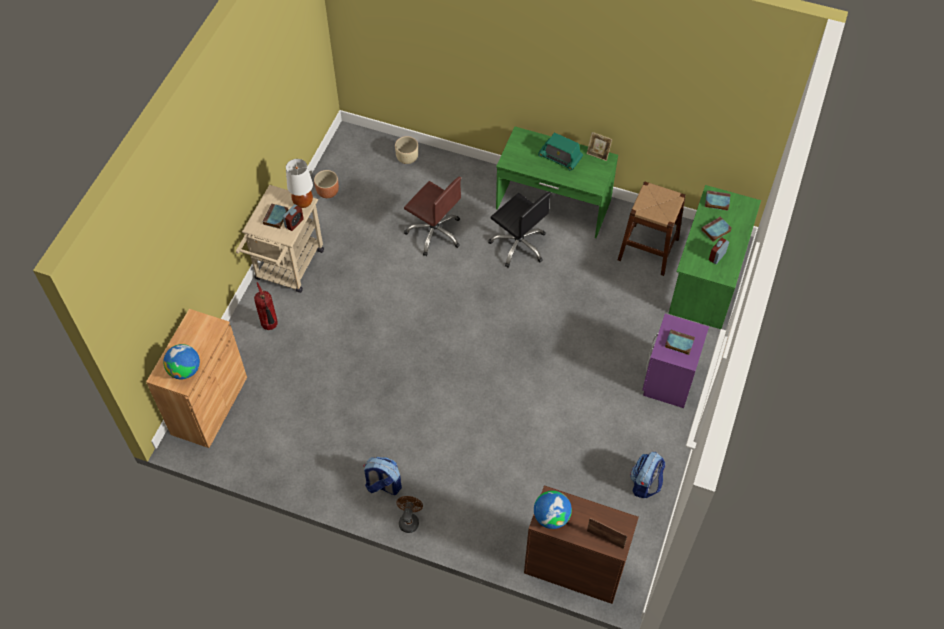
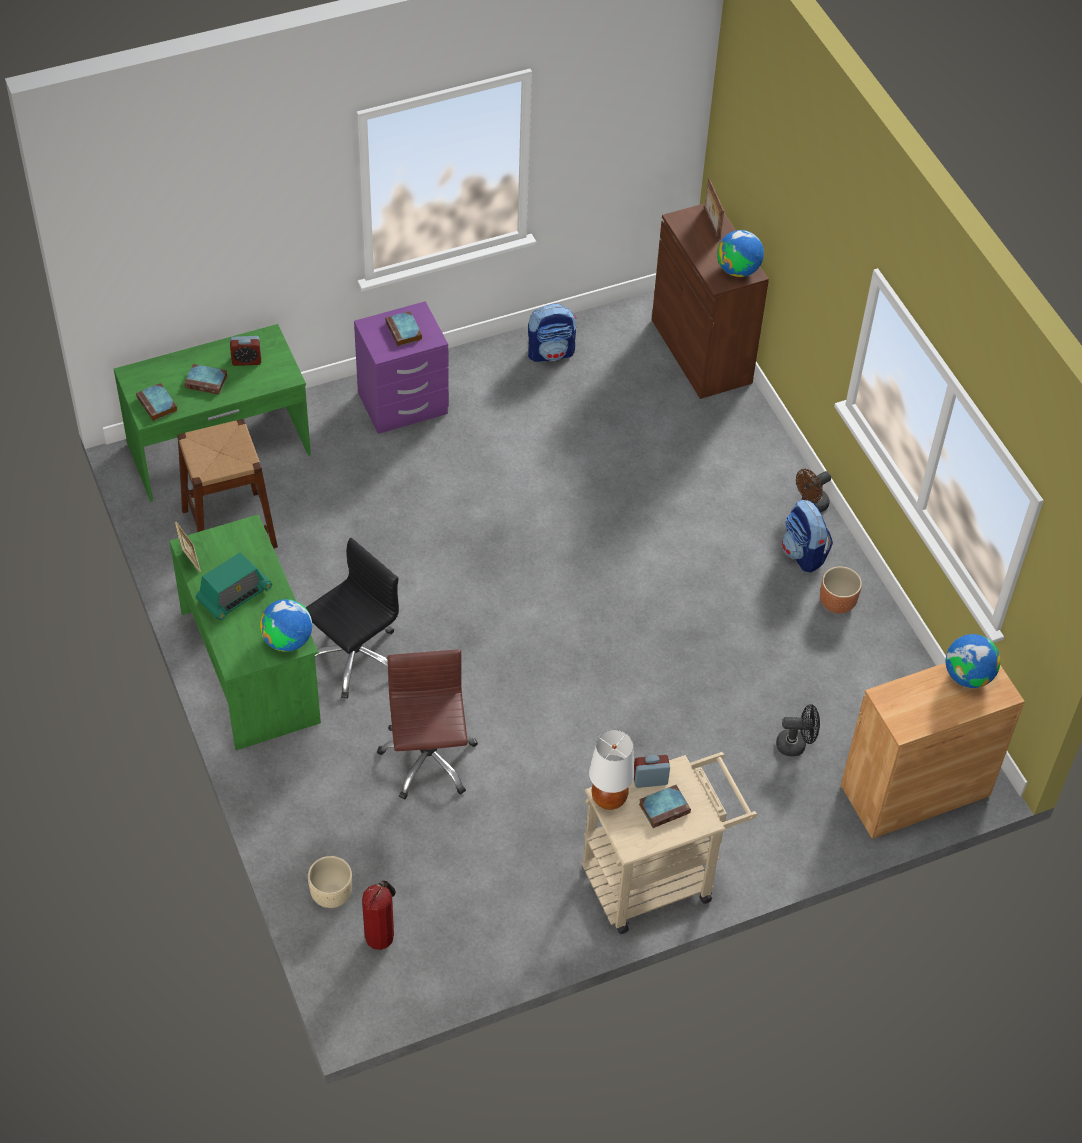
camera: 135 degrees left, 5 degrees down
fire extinguisher [254,282,278,330] -> fire extinguisher moved to [362,880,396,950]
brown planter [314,170,339,198] -> brown planter moved to [820,567,862,614]
black office chair [488,192,551,268] -> black office chair turned 45 degrees clockwise [306,537,399,699]
radio [538,132,583,171] -> radio turned 60 degrees clockwise [196,552,272,620]
none -> globe [260,599,312,652]
none -> black fan [776,704,820,757]

